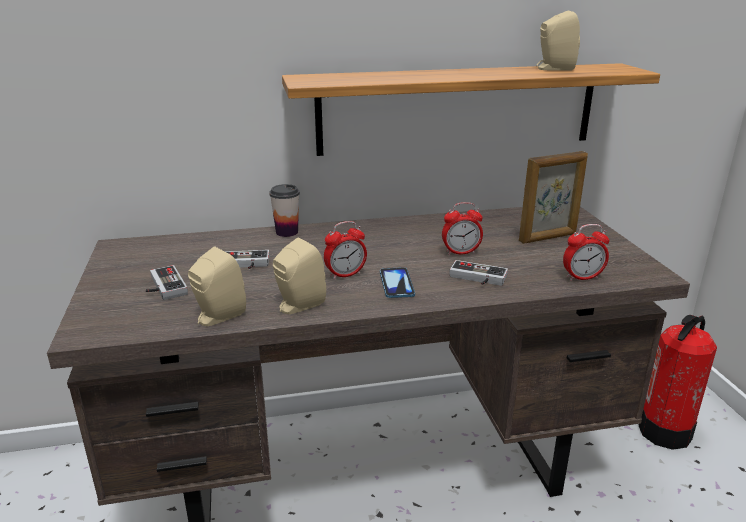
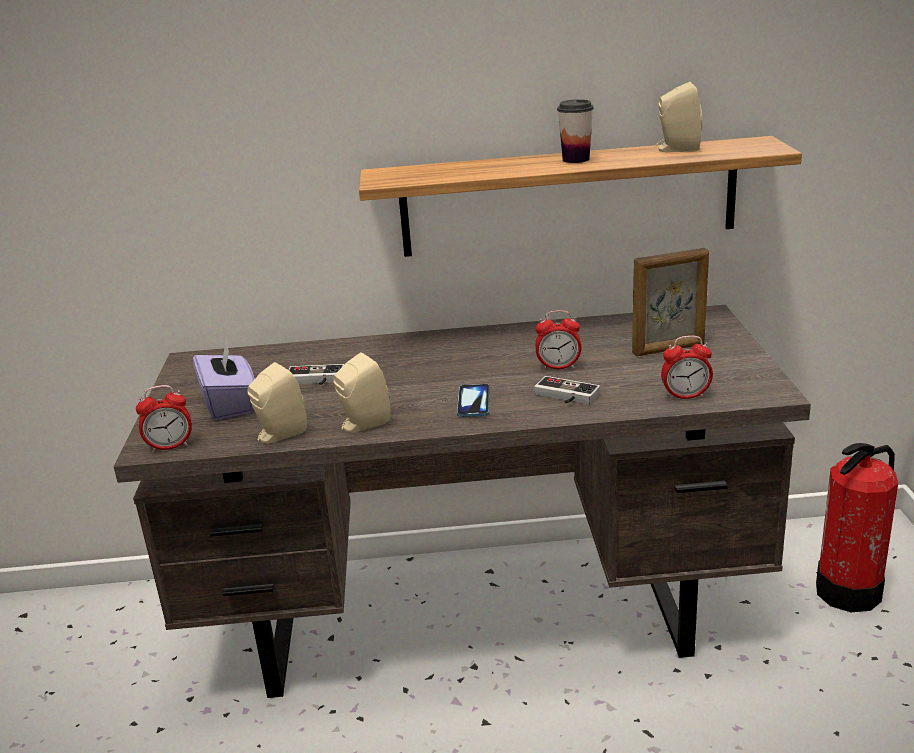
camera: 10 degrees right, 0 degrees up
game controller [146,265,188,300] -> purple tissue box [193,339,255,420]
cup [269,184,300,237] -> cup moved to [557,99,594,163]
alarm clock [324,221,367,280] -> alarm clock moved to [136,385,192,453]

